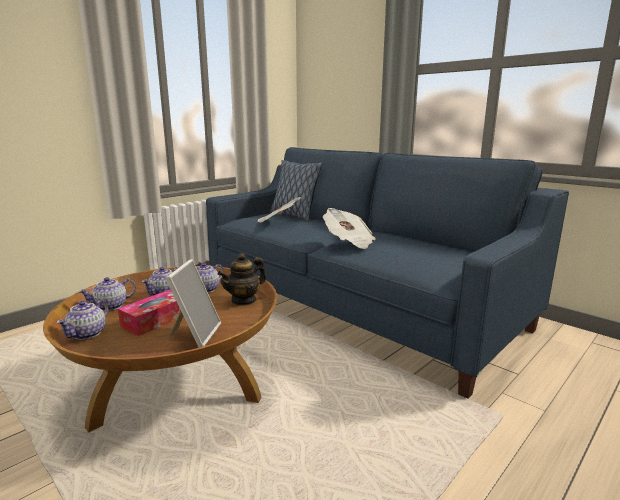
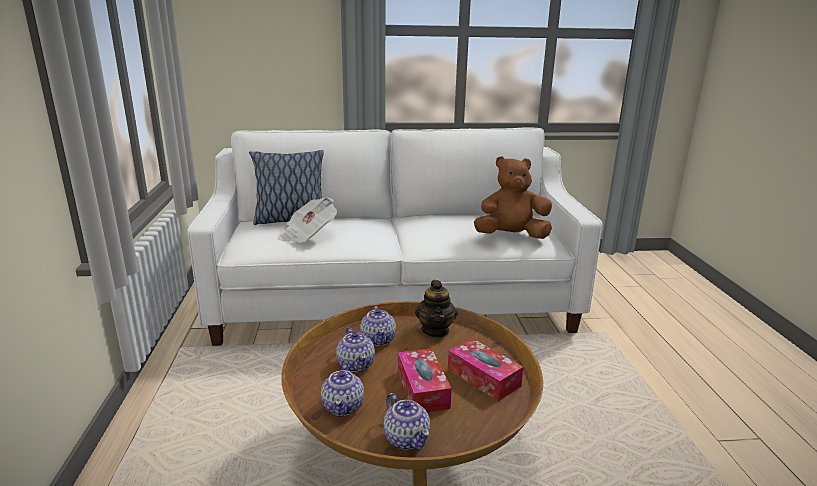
camera: 50 degrees left, 5 degrees up
picture frame [166,259,221,347] -> tissue box [448,338,523,401]
blue sofa [206,147,569,399] -> white sofa [187,127,603,346]
newspaper [323,208,376,249] -> none
none -> brown plush toy [474,156,552,239]

